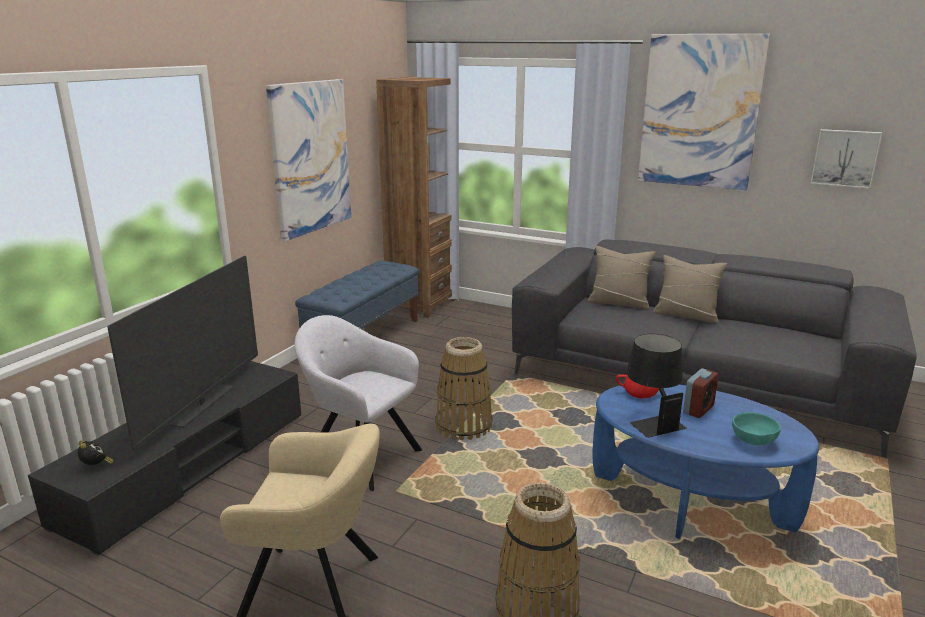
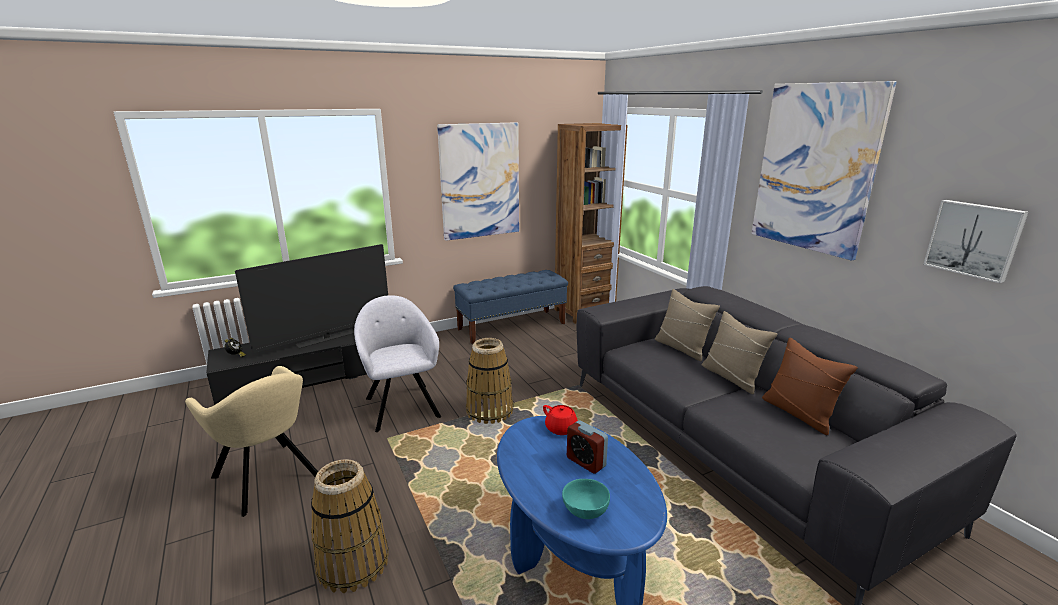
camera: 35 degrees right, 0 degrees up
black table lamp [626,334,687,438] -> none
alarm clock [683,368,718,418] -> alarm clock turned 60 degrees clockwise [567,420,608,474]
none -> brown pillow [762,338,858,435]

